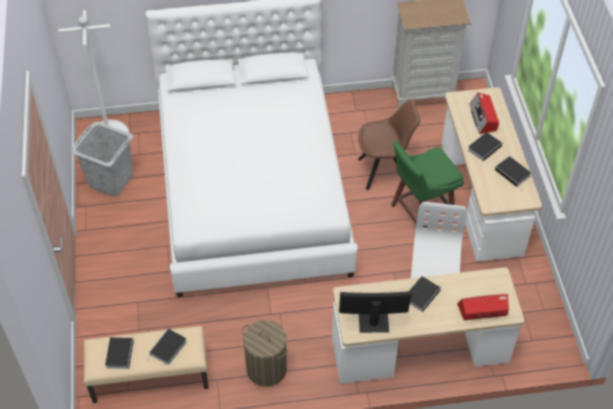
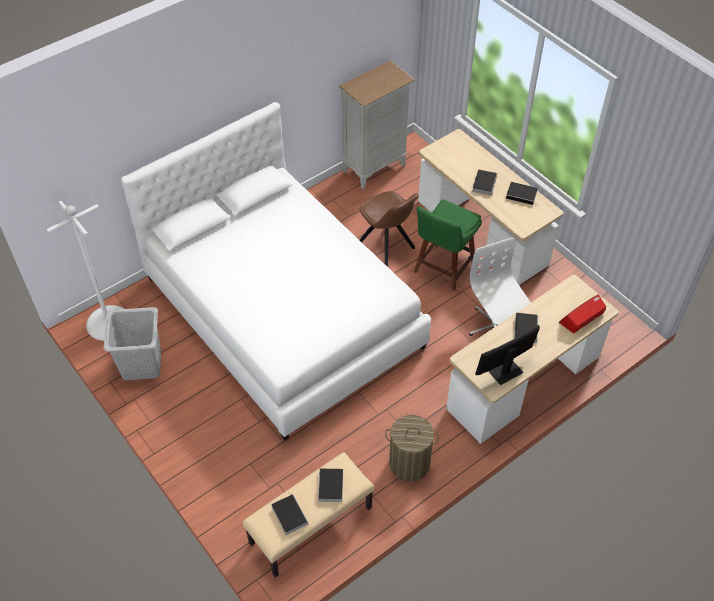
camera: 30 degrees left, 0 degrees up
brown chair [358,100,420,190] -> brown chair turned 90 degrees clockwise [359,191,419,267]
radio [470,93,499,134] -> none

